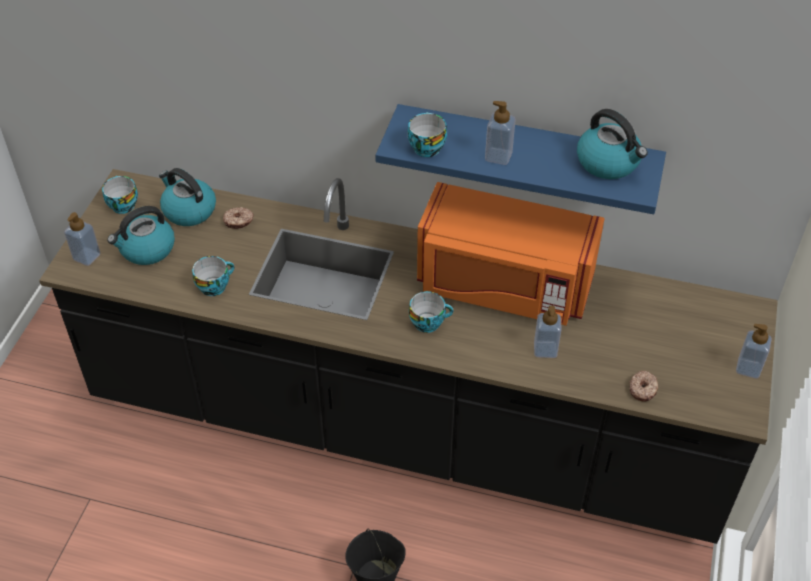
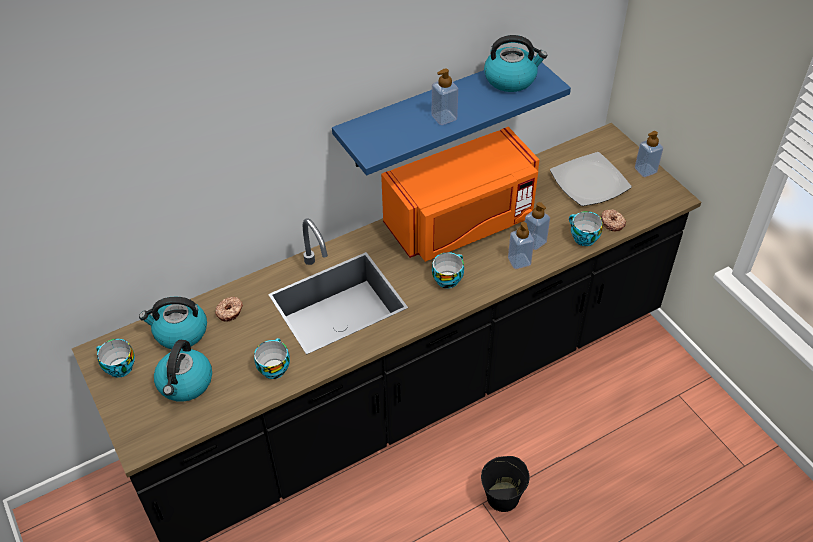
camera: 45 degrees left, 0 degrees up
soap dispenser [64,212,100,266] -> soap dispenser moved to [508,222,534,269]
cup [408,112,447,157] -> cup moved to [569,211,603,246]
none -> plate [550,152,632,206]

